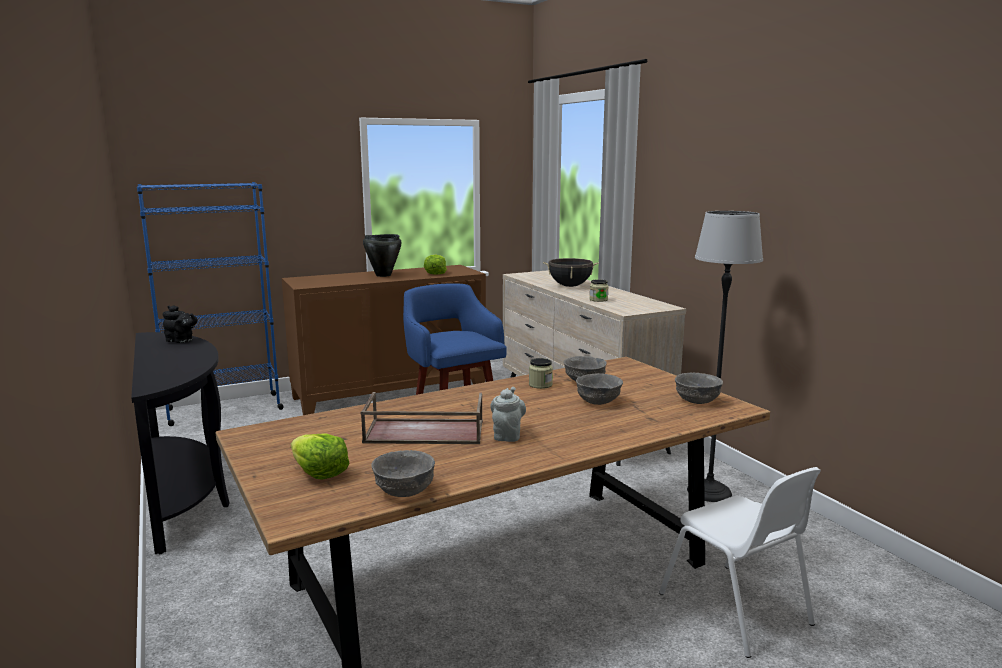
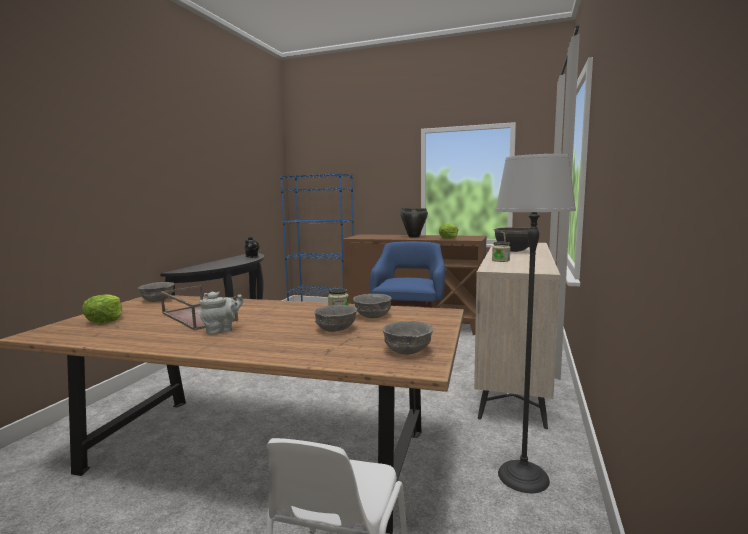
camera: 45 degrees right, 5 degrees down
grey bowl [371,450,435,497] -> grey bowl moved to [138,282,174,302]

